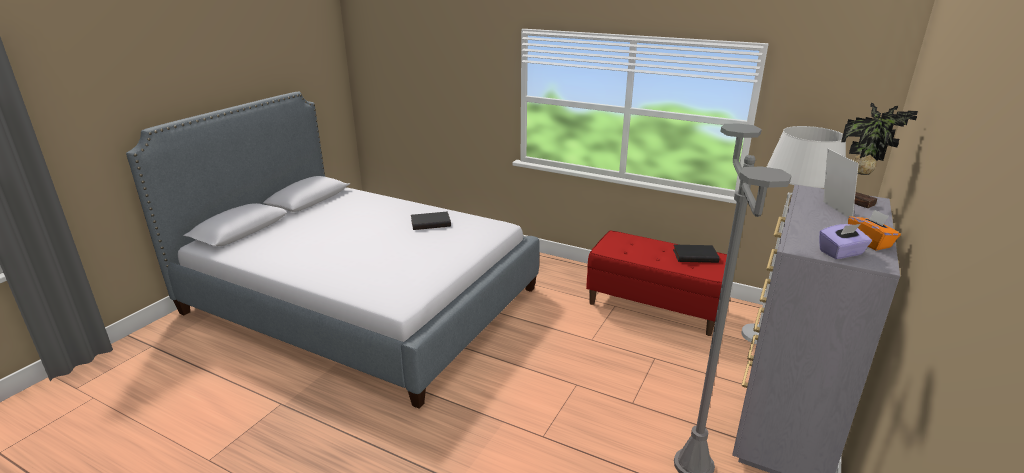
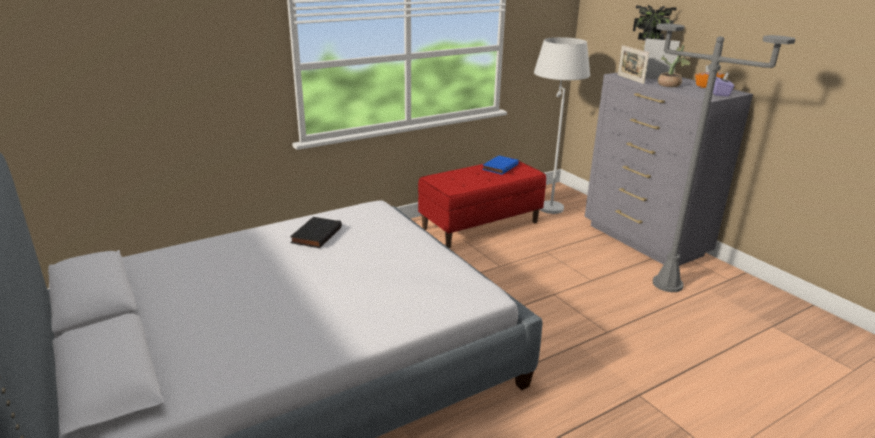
camera: 60 degrees left, 0 degrees up
black book [673,244,720,263] -> blue book [482,155,519,175]
none -> picture frame [618,45,650,84]
none -> potted plant [658,45,690,87]

